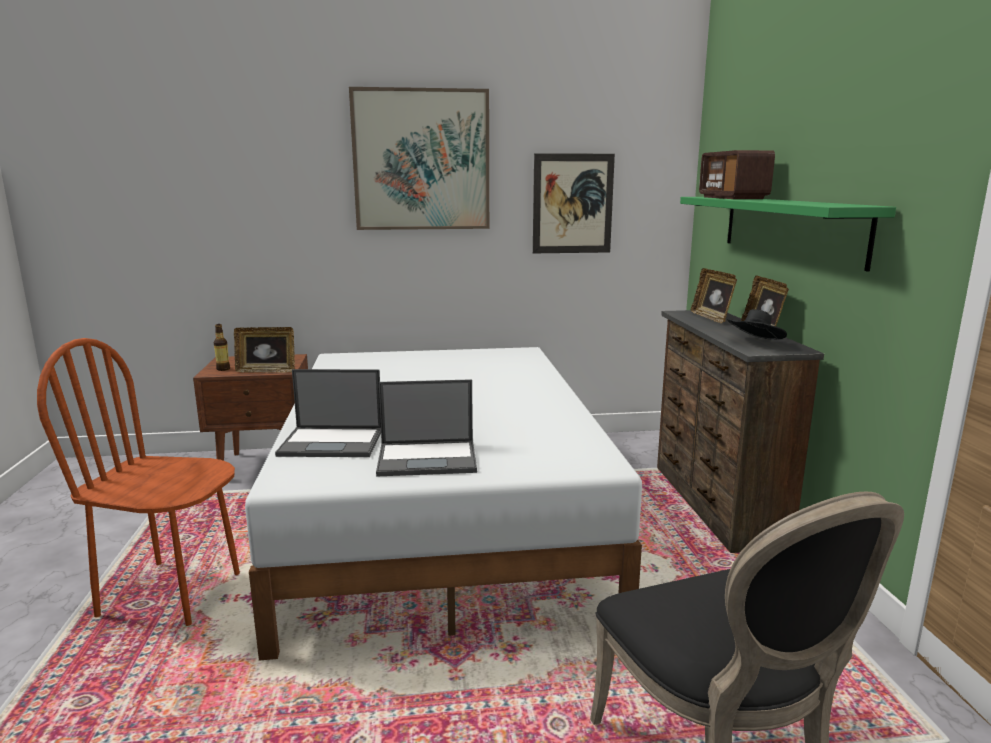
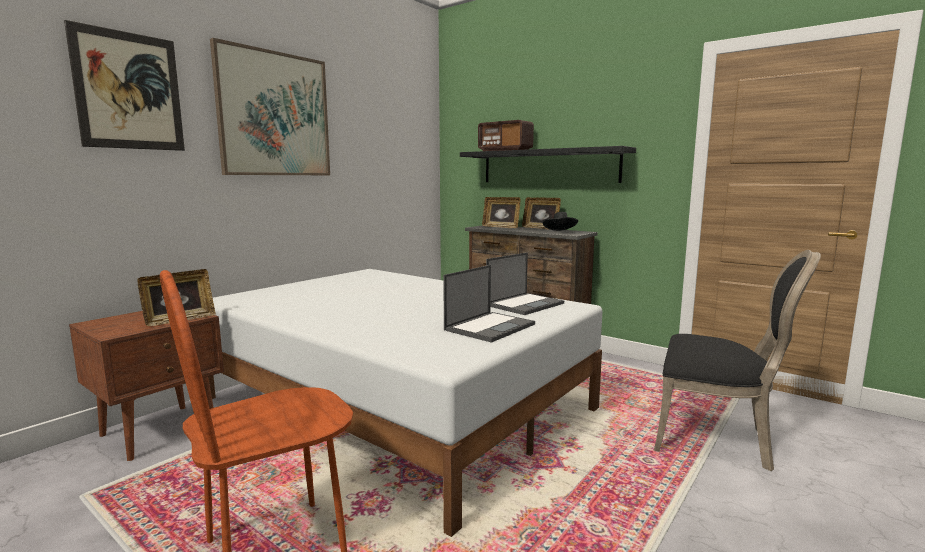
camera: 45 degrees left, 5 degrees down
bottle [214,324,230,371] -> none
laptop [275,369,381,457] -> laptop moved to [486,253,564,315]
picture [533,153,615,253] -> picture moved to [64,20,185,151]
green shelf [680,197,896,272] -> black shelf [460,146,636,183]

